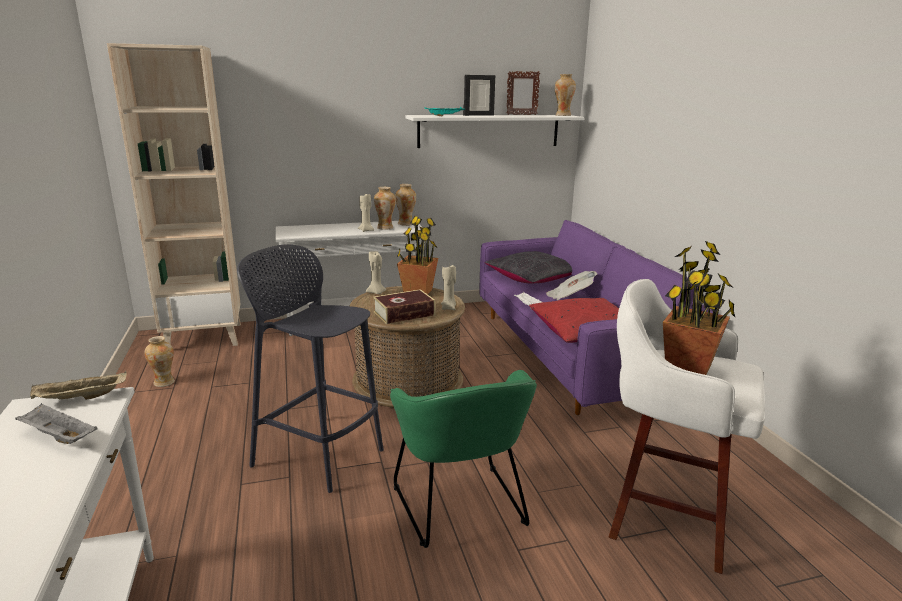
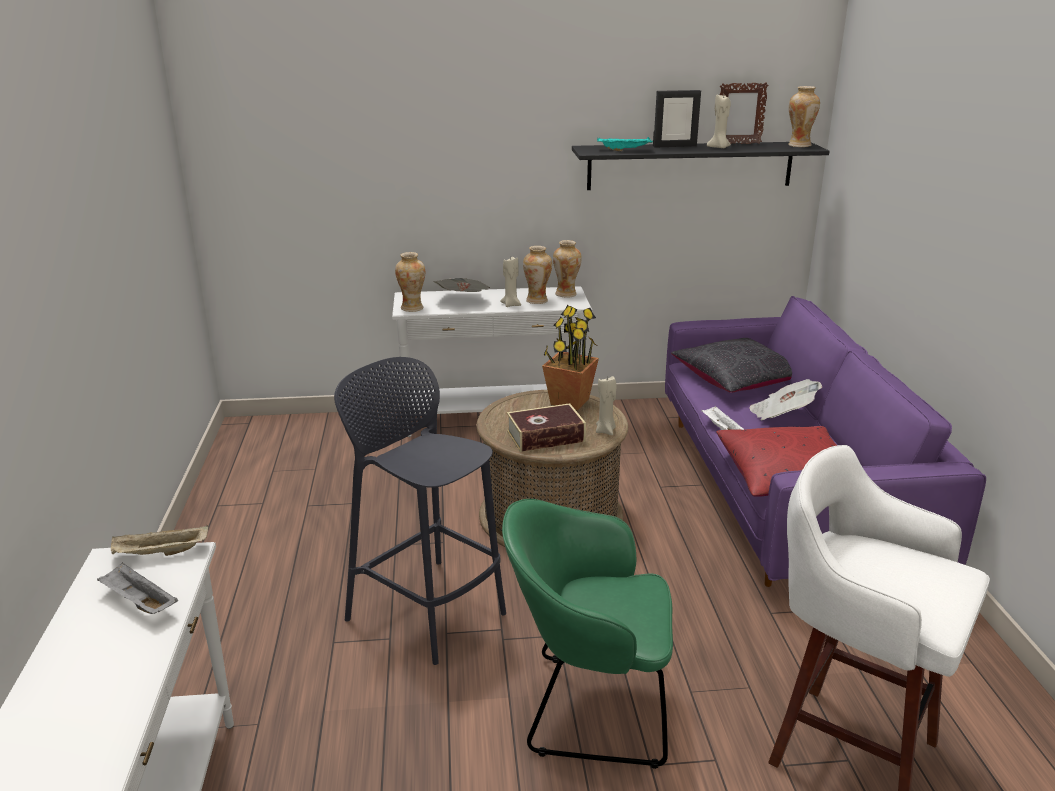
camera: 10 degrees right, 5 degrees up
beige bookcase [107,43,241,346] -> none
vase [144,336,175,387] -> vase moved to [395,252,425,312]
beige candle [366,251,387,294] -> beige candle moved to [707,95,731,148]
green armchair [390,370,537,548] -> green armchair turned 105 degrees clockwise [502,499,673,769]
white shelf [405,115,585,148] -> black shelf [572,142,830,190]
potted plant [663,241,736,375] -> none
none -> newspaper [434,278,490,292]

